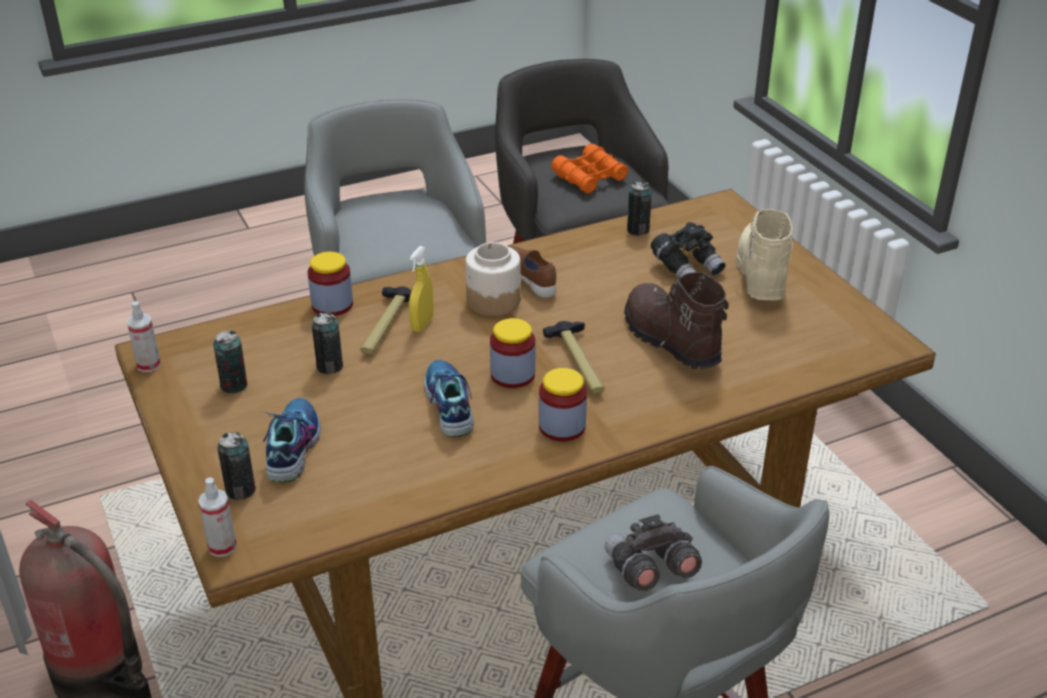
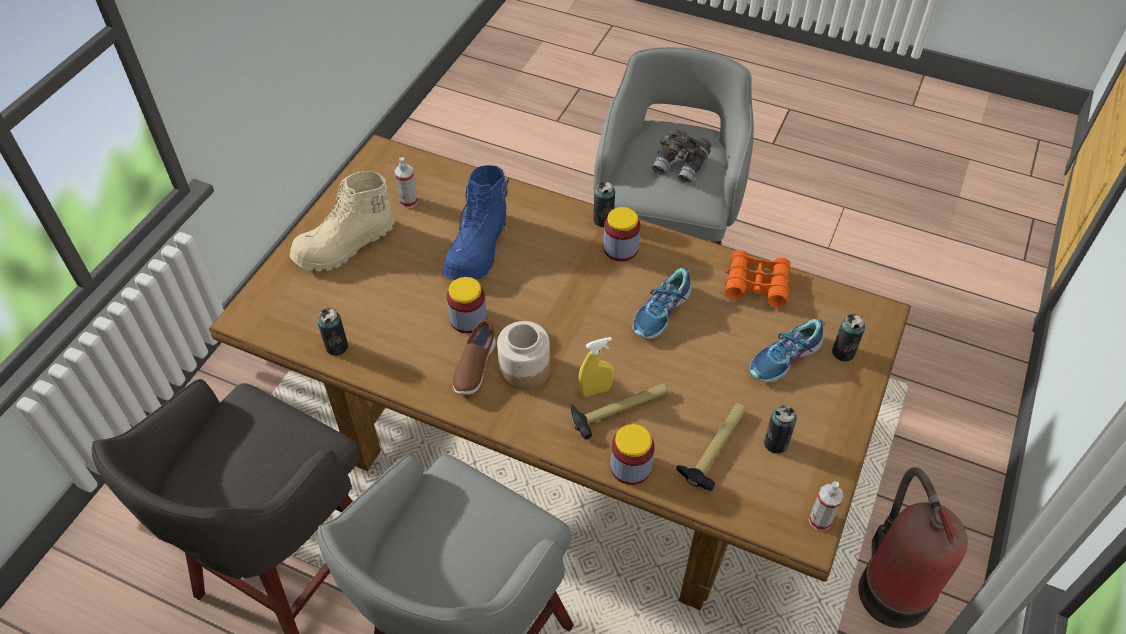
camera: 130 degrees left, 15 degrees up
spray bottle [198,477,237,557] -> spray bottle moved to [395,157,418,208]
can [312,312,343,374] -> can moved to [593,181,615,227]
jar [490,318,535,388] -> jar moved to [447,277,487,333]
hammer [543,321,604,394] -> hammer moved to [676,403,747,491]
orange binoculars [551,143,628,194] -> orange binoculars moved to [725,250,793,308]
brown boot [624,272,729,369] -> blue boot [443,165,509,280]
black binoculars [651,222,726,279] -> none

